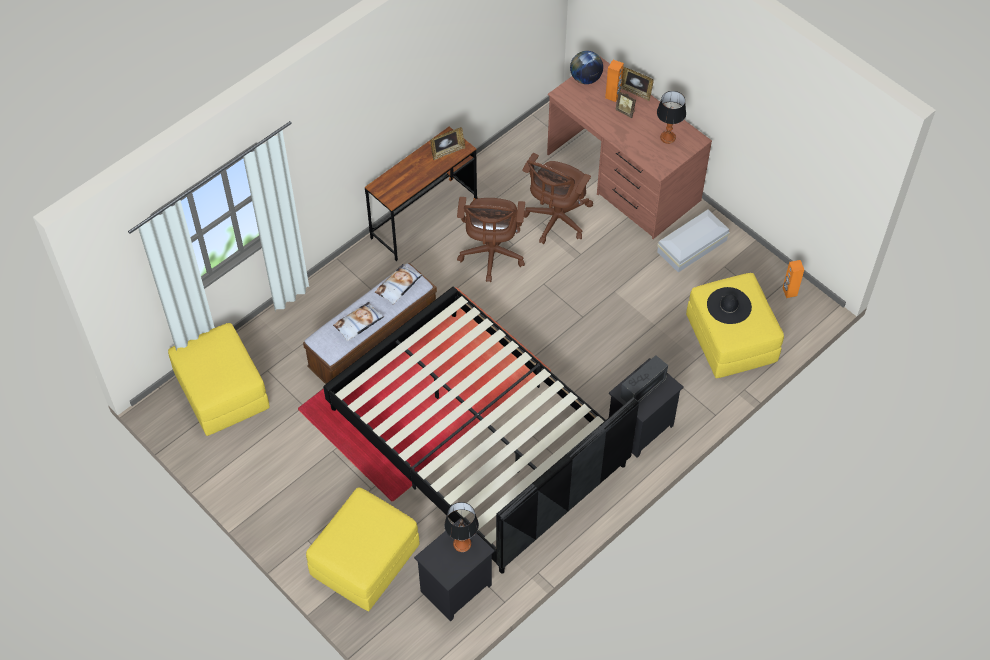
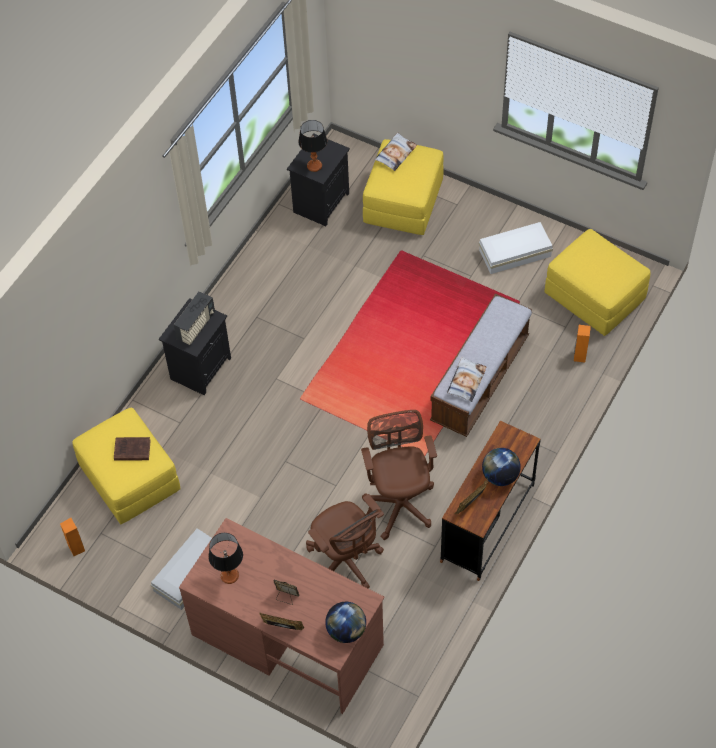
camera: 165 degrees right, 0 degrees up
black bed [323,287,639,574] -> none
pillow [333,302,384,341] -> pillow moved to [375,133,417,171]
brown office chair [522,153,593,244] -> brown office chair turned 135 degrees clockwise [306,494,384,588]
orange speaker [605,60,624,102] -> orange speaker moved to [574,325,591,363]
black hat [707,287,752,324] -> brown book [114,437,151,461]
none -> white storage box [479,222,553,274]
none -> globe [482,448,521,486]

